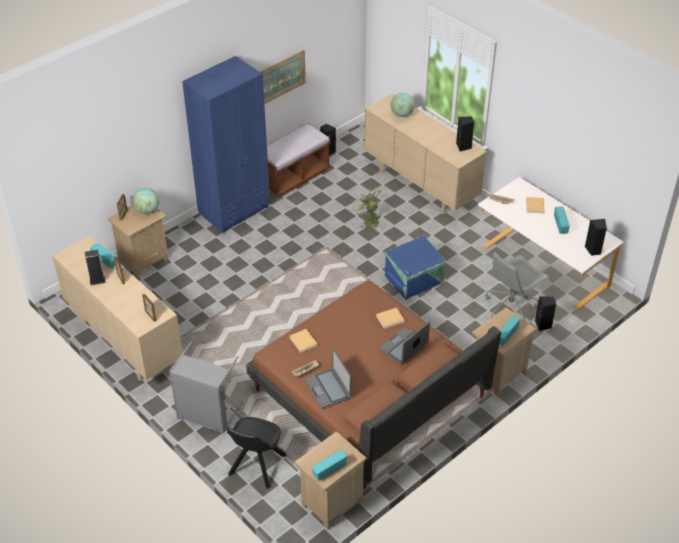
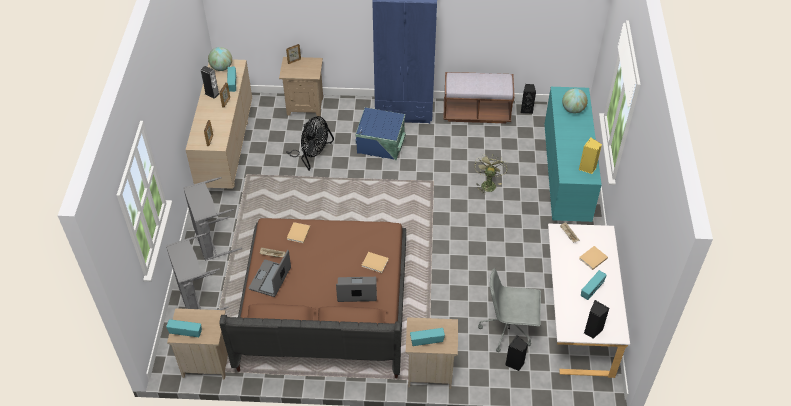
camera: 45 degrees right, 5 degrees up
globe [133,188,159,214] -> globe moved to [208,47,232,71]
black chair [226,417,287,489] -> grey laundry basket [166,233,229,310]
picture [259,50,306,104] -> none
beige dresser [364,94,486,214] -> turquoise dresser [544,87,602,222]
blue storage box [385,235,446,300] -> blue storage box moved to [355,107,406,160]
black speaker [456,116,474,152] -> yellow speaker [579,137,602,174]
none -> black fan [286,116,334,171]

